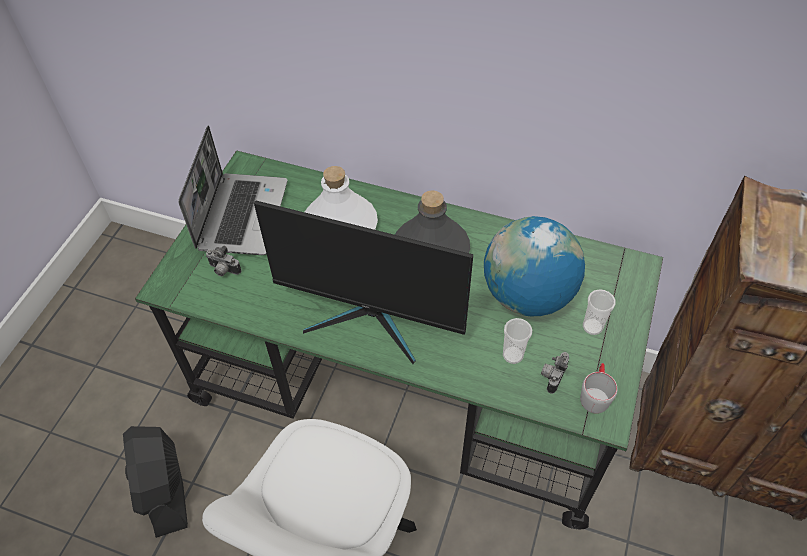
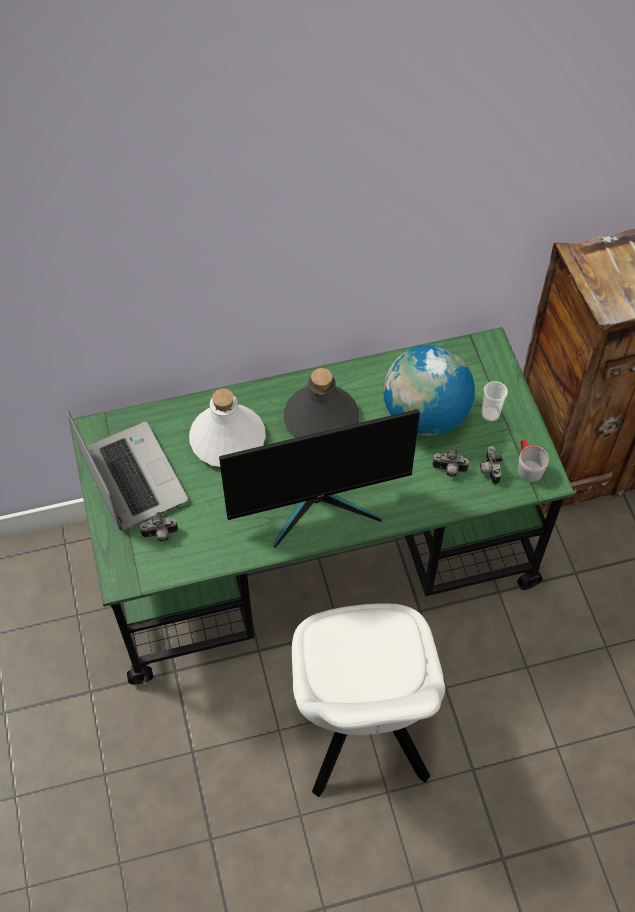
camera: 35 degrees left, 5 degrees up
black fan [123,426,188,538] -> none
cup [503,318,532,364] -> camera [432,448,469,477]

